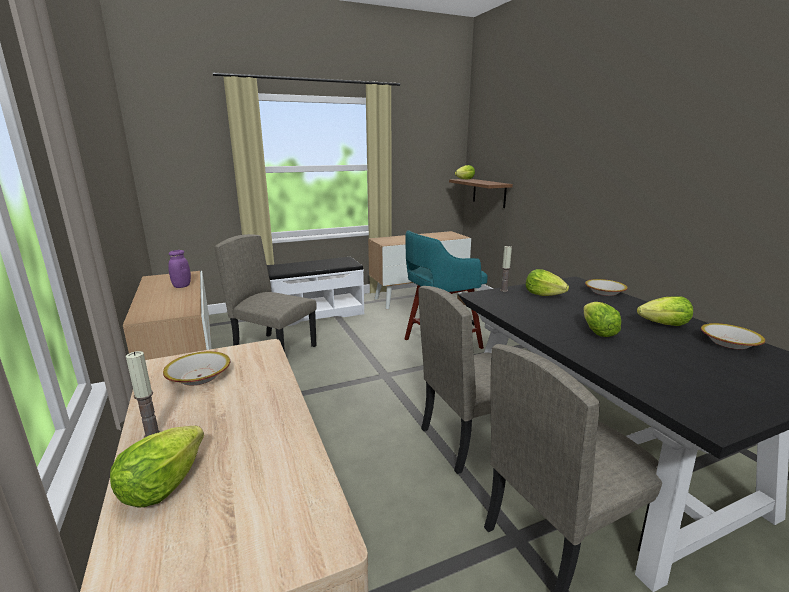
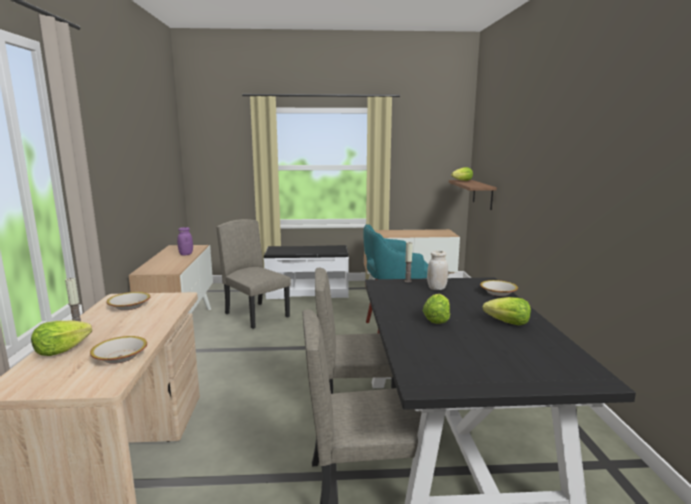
camera: 20 degrees right, 5 degrees down
lettuce [526,269,569,296] -> white jar [427,251,448,290]
bowl [701,323,765,349] -> bowl moved to [90,336,147,364]

